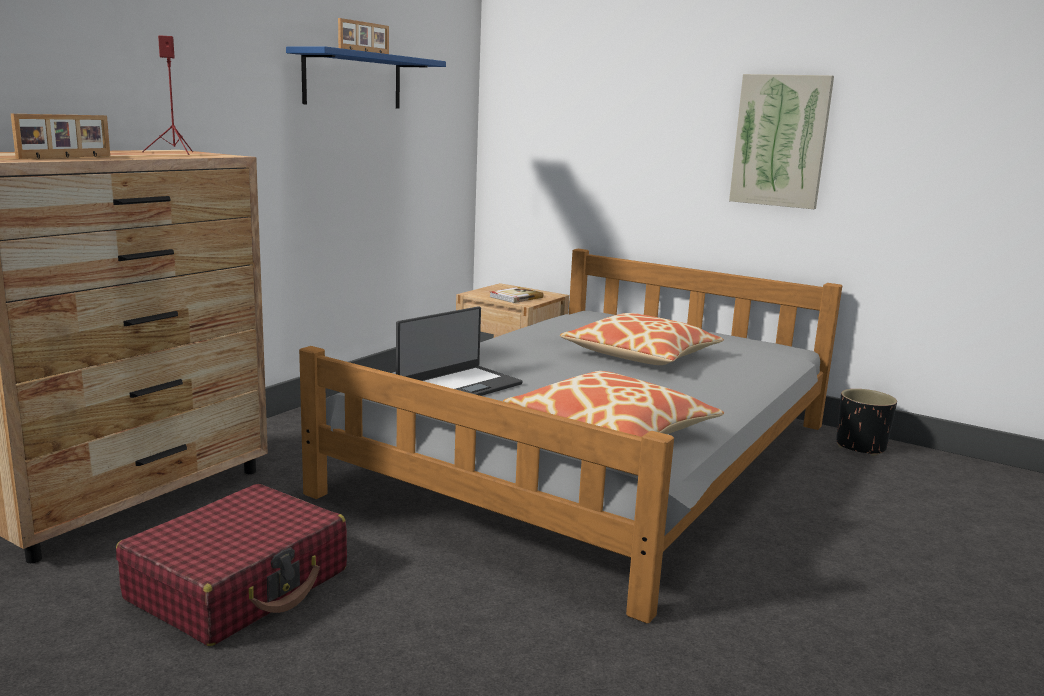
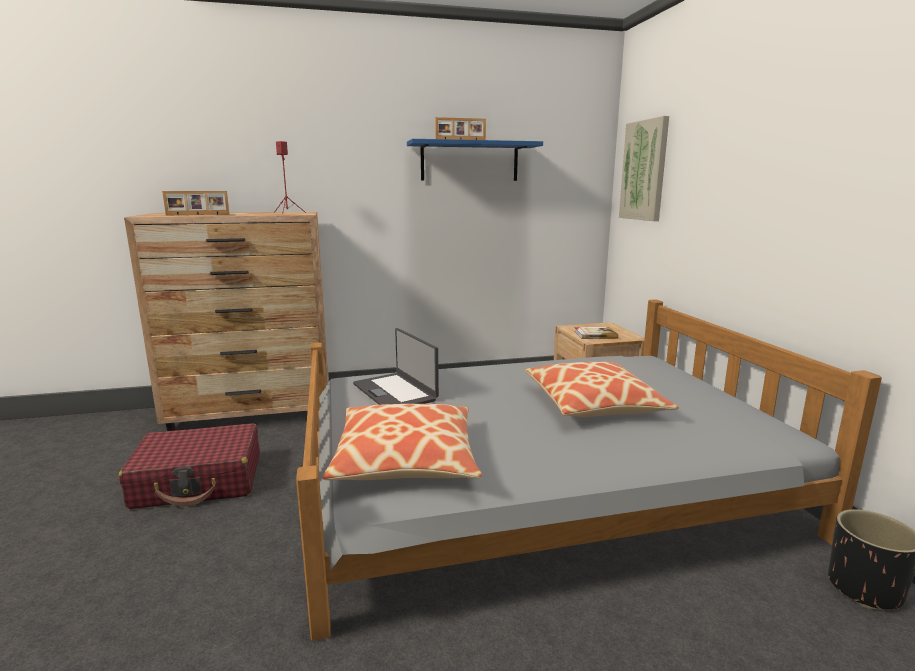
camera: 45 degrees right, 0 degrees up
laptop [396,307,523,396] -> laptop turned 60 degrees clockwise [353,328,439,405]
picture [729,74,834,209] -> picture moved to [619,116,669,221]

